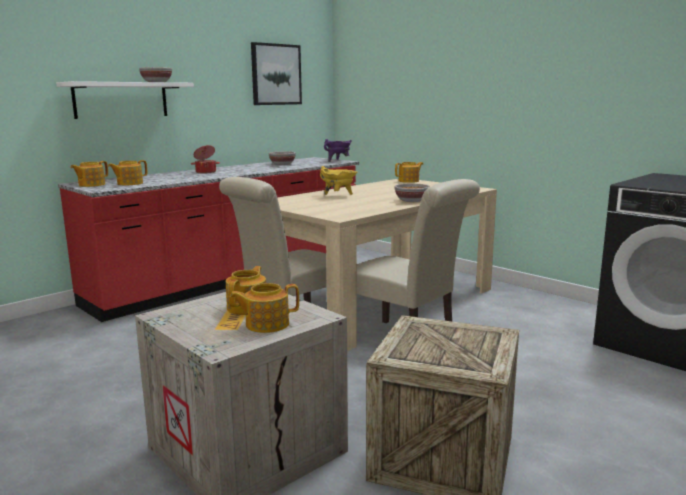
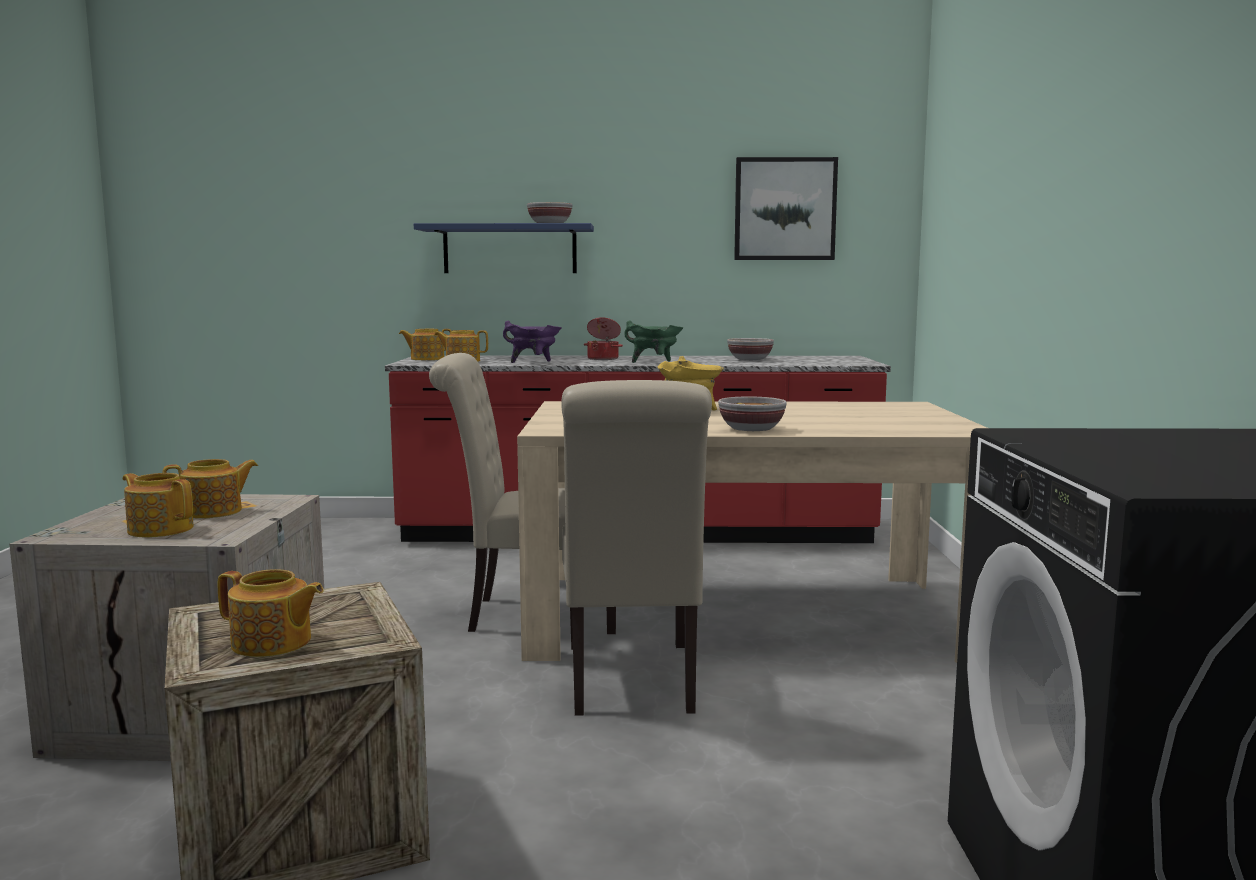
camera: 45 degrees right, 5 degrees down
white shelf [56,81,194,119] -> blue shelf [414,223,594,273]
purple cooking pot [324,139,351,162] -> purple cooking pot moved to [503,321,561,363]
teapot [395,162,423,183] -> teapot moved to [217,569,324,657]
none -> green cooking pot [624,321,683,363]

